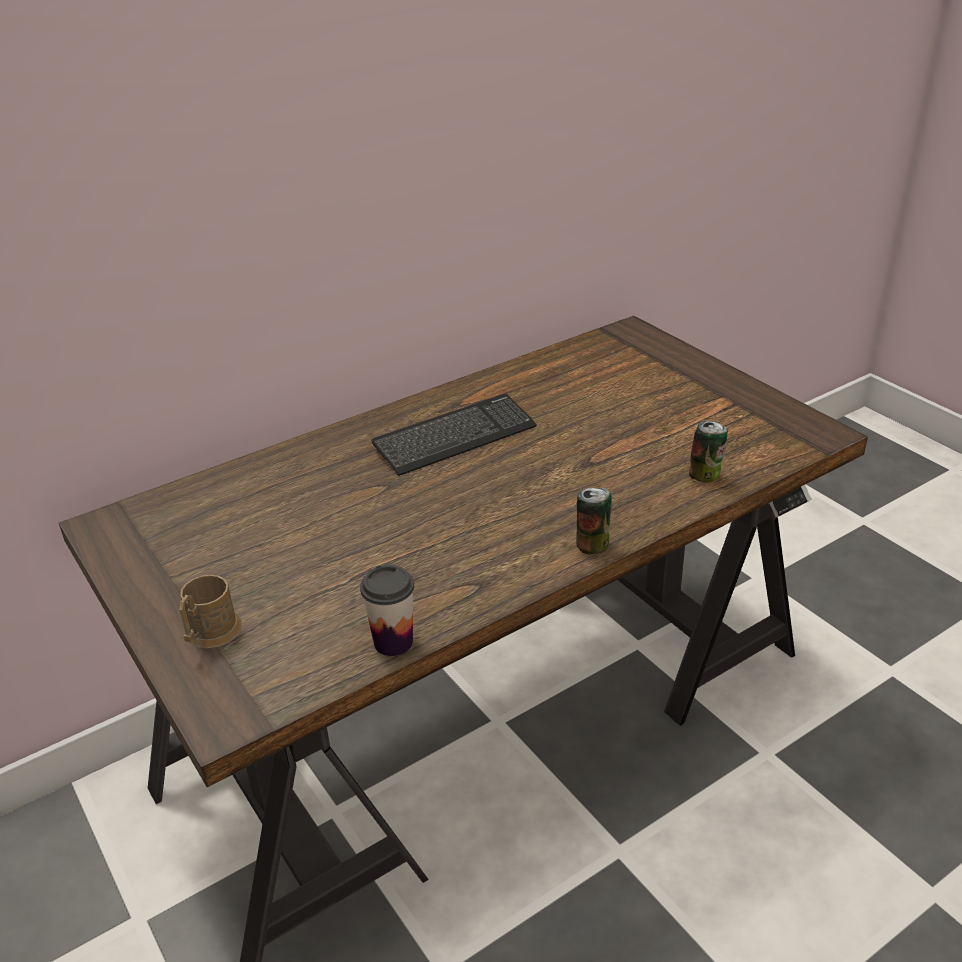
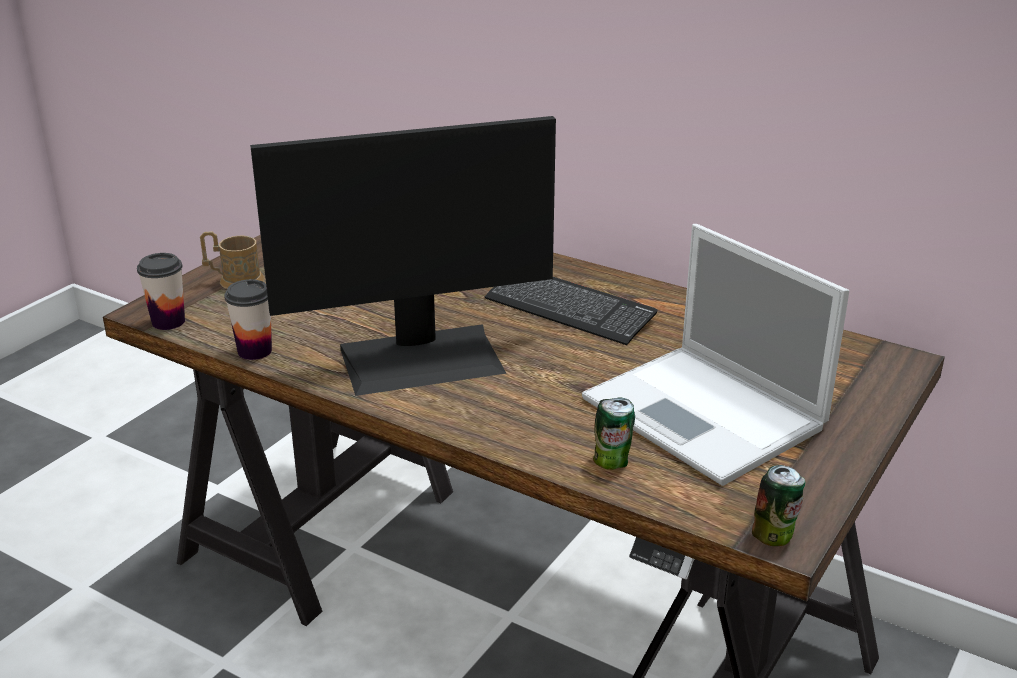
camera: 65 degrees right, 5 degrees down
can [576,487,611,554] -> can moved to [752,465,805,546]
none -> cup [137,253,185,330]
none -> monitor [250,116,556,396]
none -> laptop [582,224,849,486]

